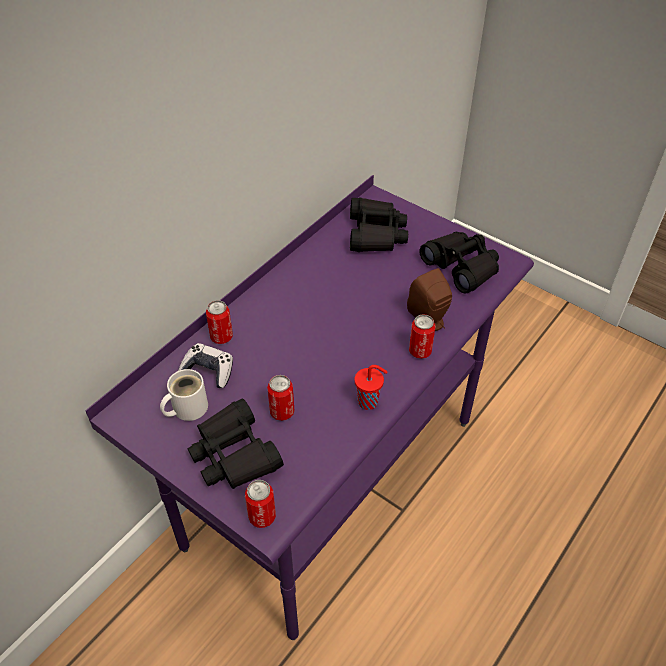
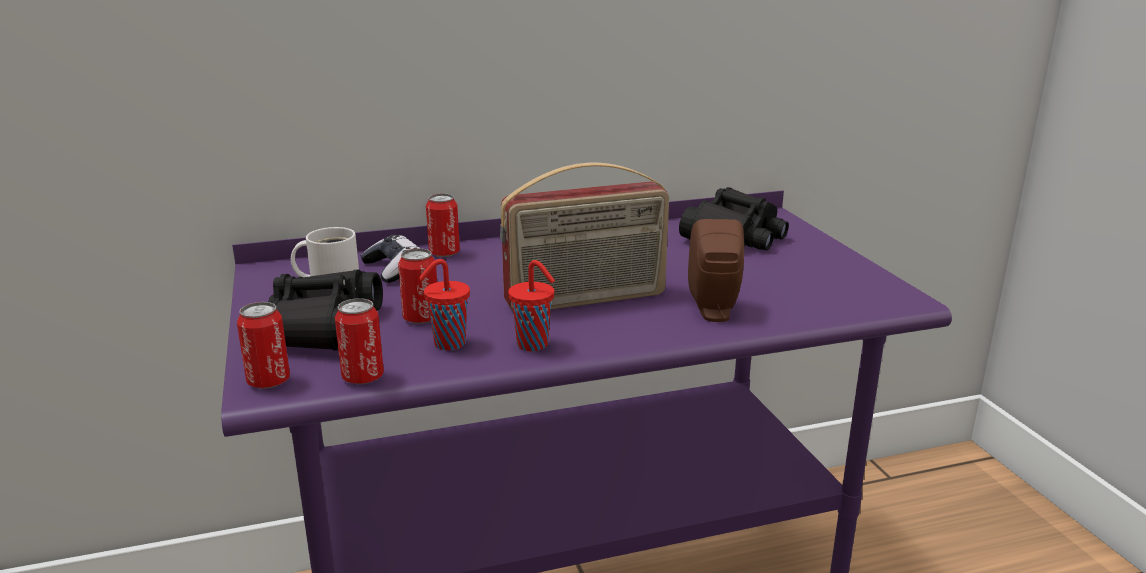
camera: 35 degrees right, 25 degrees down
can [409,314,436,359] -> can moved to [335,298,384,384]
black binoculars [419,232,499,293] -> none
none -> red cup [418,259,470,350]
none -> radio [500,163,669,311]

